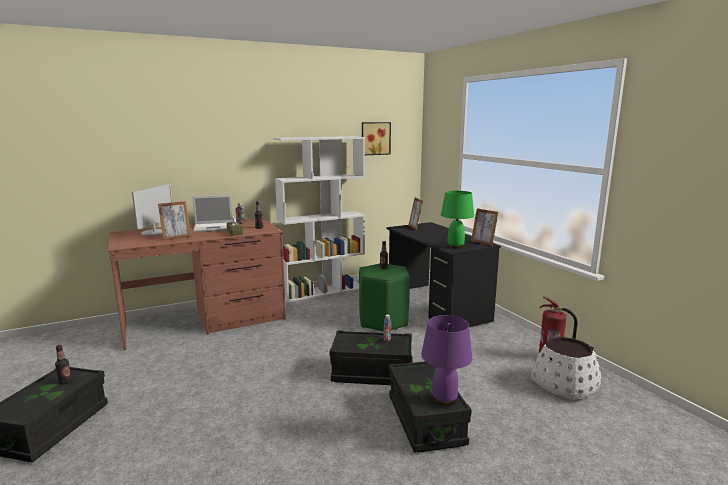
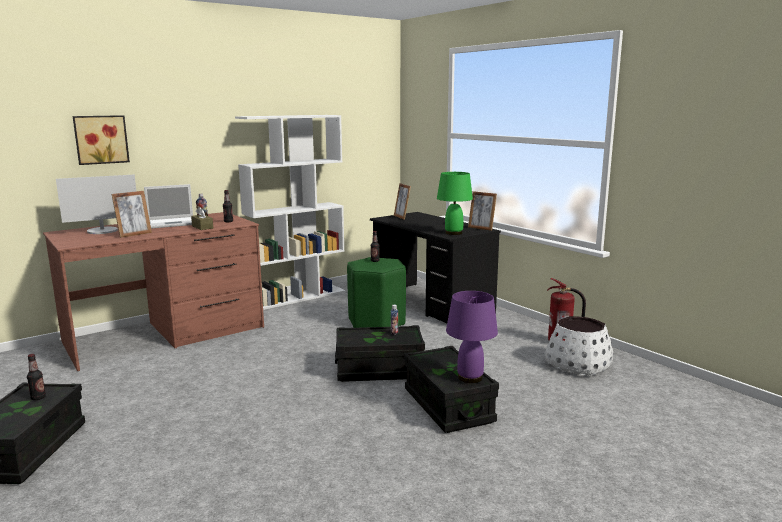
camera: 10 degrees left, 0 degrees up
monitor [132,184,172,236] -> monitor turned 60 degrees clockwise [56,175,136,234]
picture [362,122,391,155] -> picture moved to [73,115,130,165]

